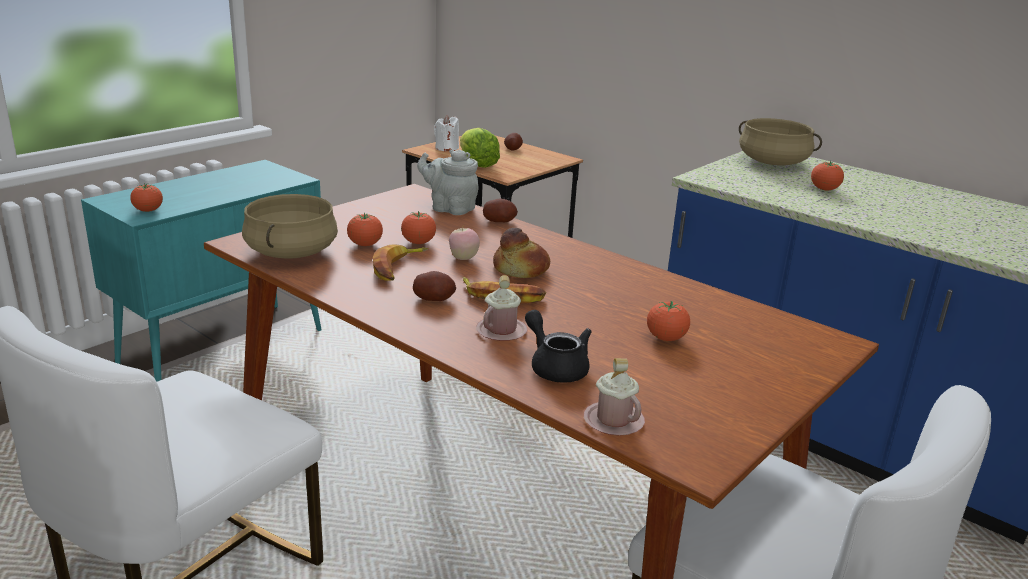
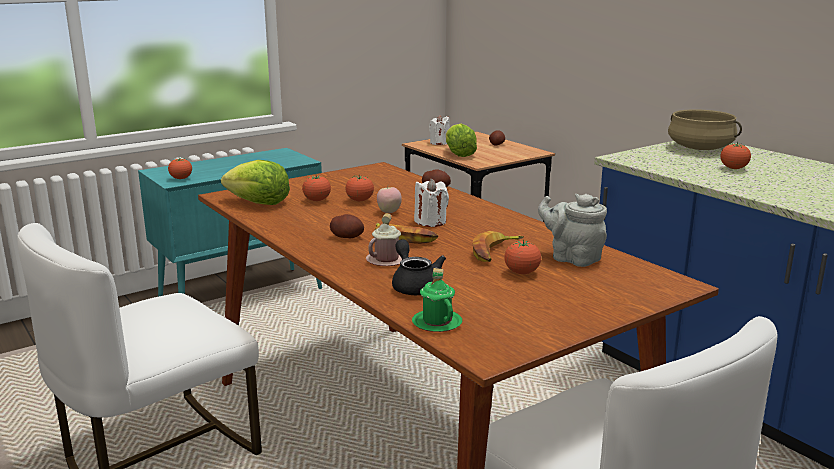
camera: 15 degrees right, 5 degrees down
beige cooking pot [242,194,338,259] -> lettuce [221,160,290,205]
banana [373,244,428,281] -> banana moved to [473,231,524,262]
grey teapot [417,150,479,215] -> grey teapot moved to [538,194,607,267]
bread [493,228,550,278] -> white candle [414,178,449,227]
pink mug [584,358,645,436] -> green mug [412,268,462,332]

